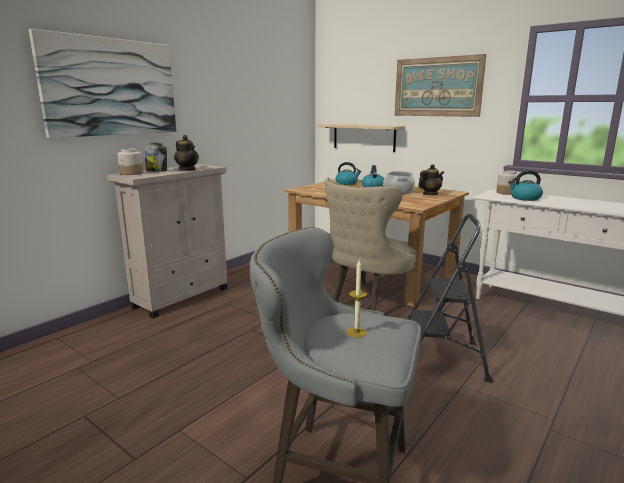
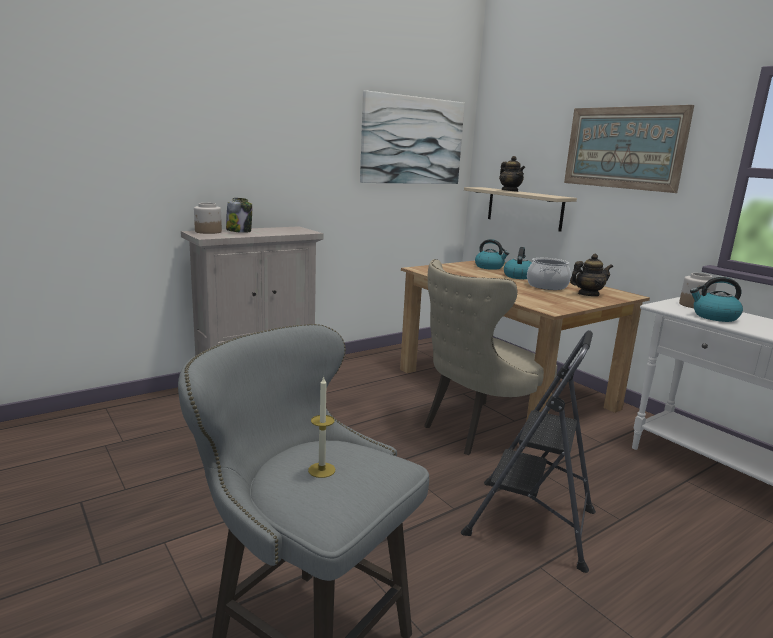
camera: 15 degrees right, 0 degrees up
picture [28,29,176,138] -> picture moved to [360,90,465,184]
teapot [174,135,199,170] -> teapot moved to [499,156,525,192]

